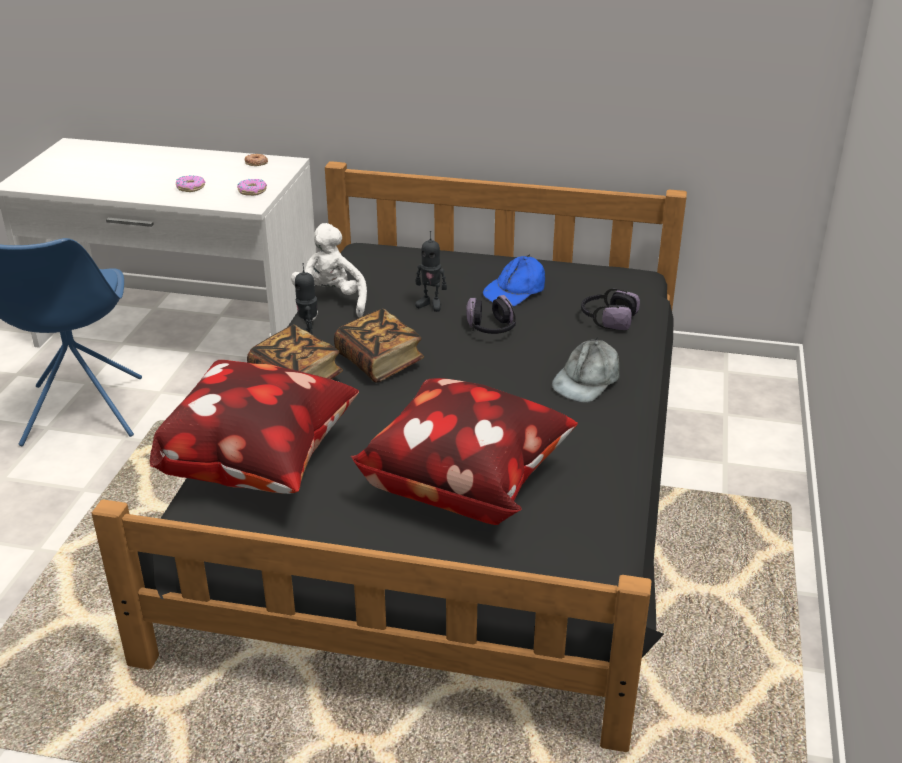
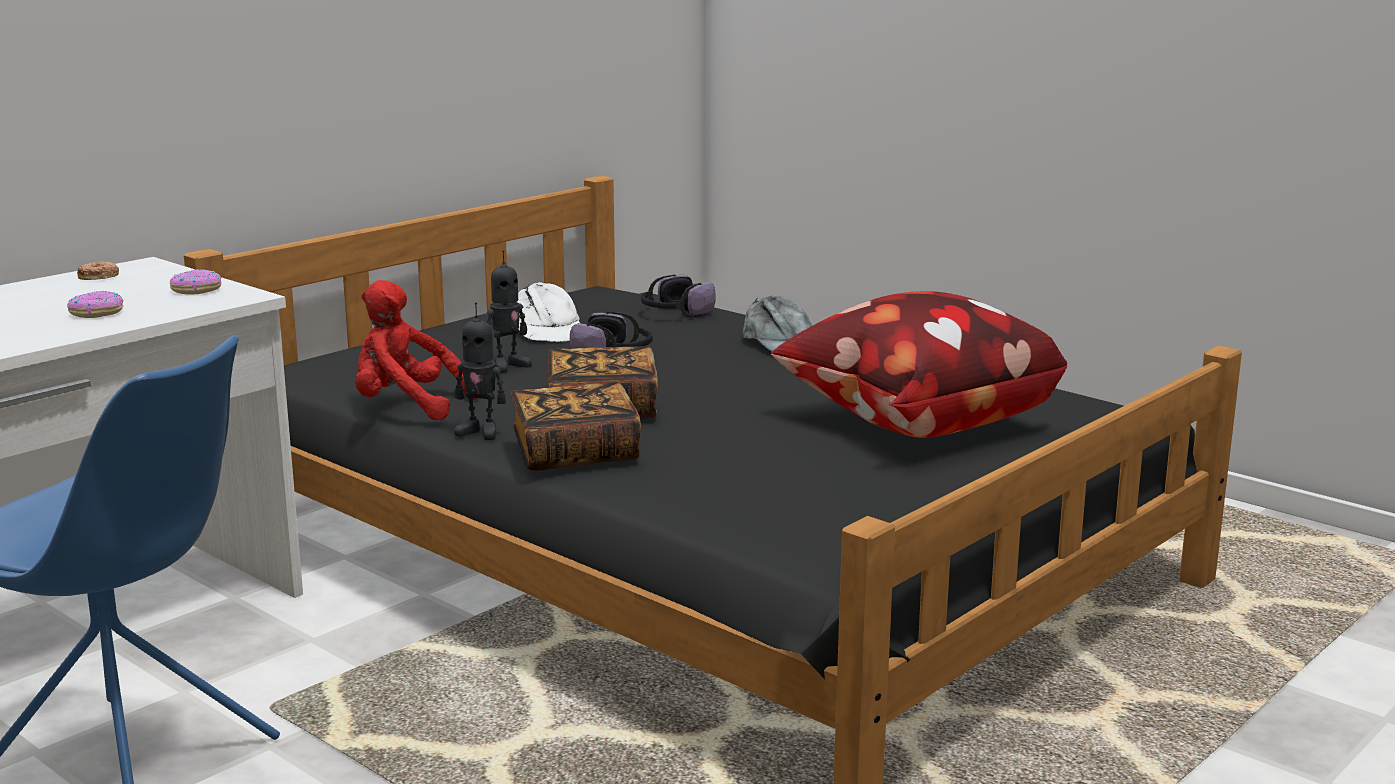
camera: 60 degrees left, 15 degrees down
pillow [150,360,359,494] -> none
white plush toy [291,223,367,321] -> red plush toy [355,280,477,420]
blue cap [483,255,545,306] -> white cap [517,282,580,342]

